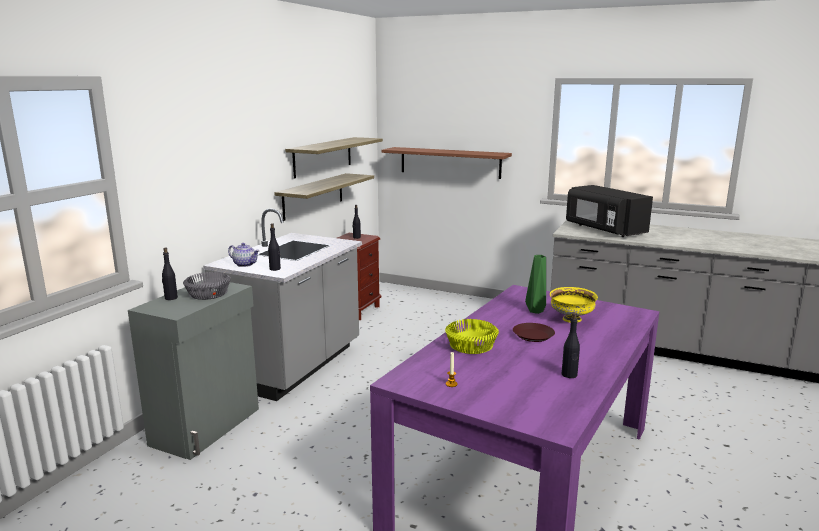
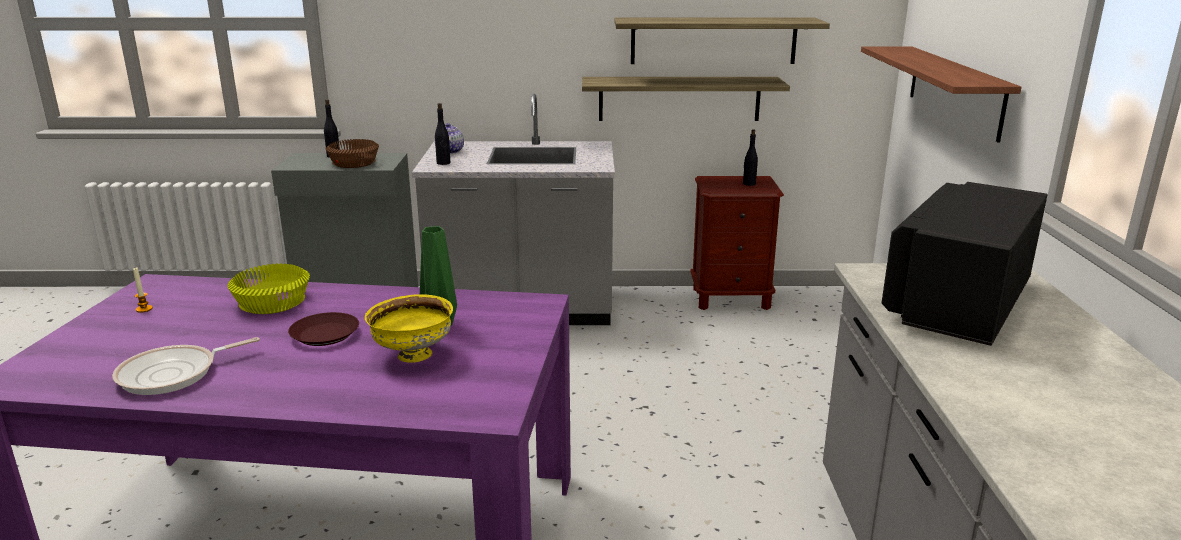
camera: 65 degrees right, 5 degrees up
grey bowl [183,272,231,300] -> brown bowl [326,139,379,168]
black bottle [562,312,580,378] -> frying pan [112,337,260,395]

